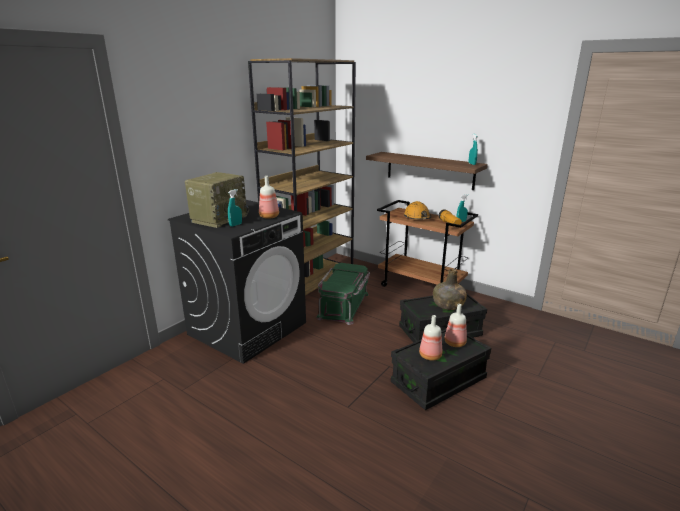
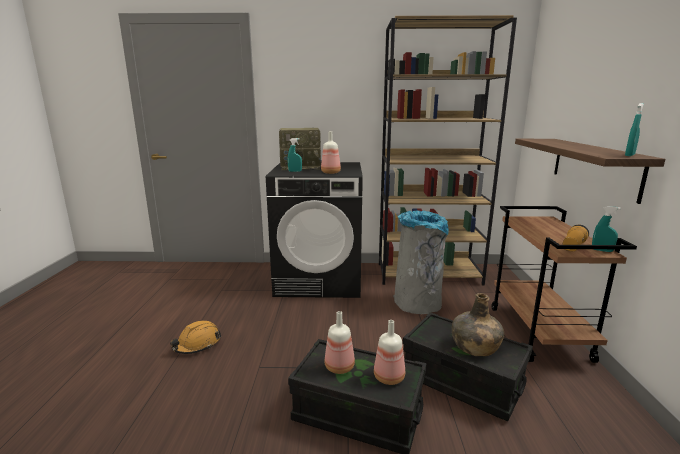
camera: 55 degrees right, 5 degrees down
green storage box [316,263,370,325] -> grey trash can [393,211,449,314]
orange hard hat [404,201,431,220] -> orange hard hat moved to [170,321,221,354]

